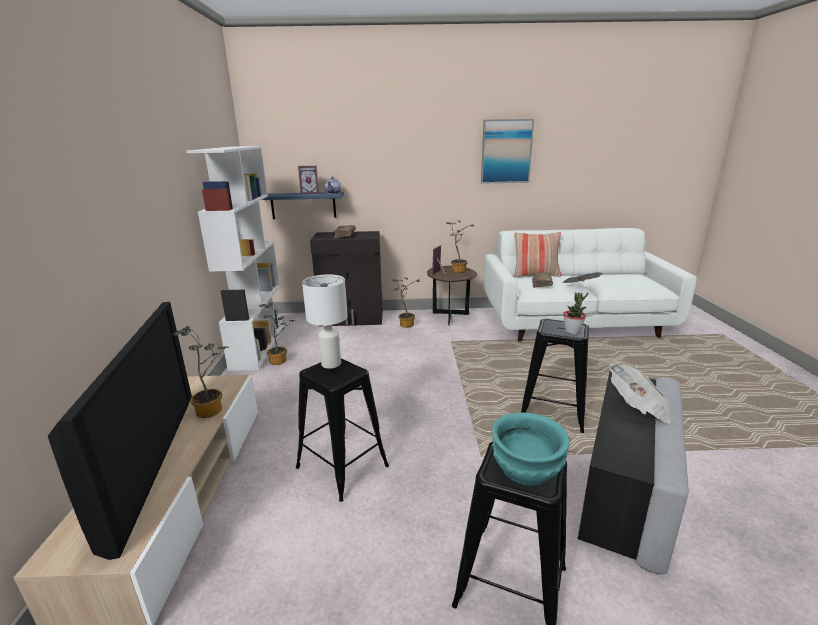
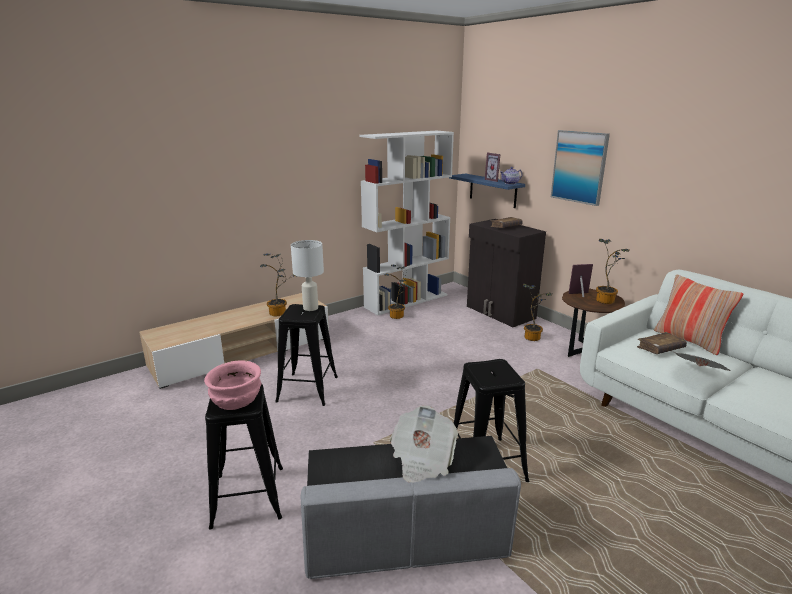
camera: 55 degrees right, 0 degrees up
television [48,302,192,560] -> none
picture [481,119,534,184] -> picture moved to [551,130,610,206]
turquoise bowl [491,412,570,486] -> pink bowl [204,360,262,410]
potted plant [563,293,588,334] -> none

